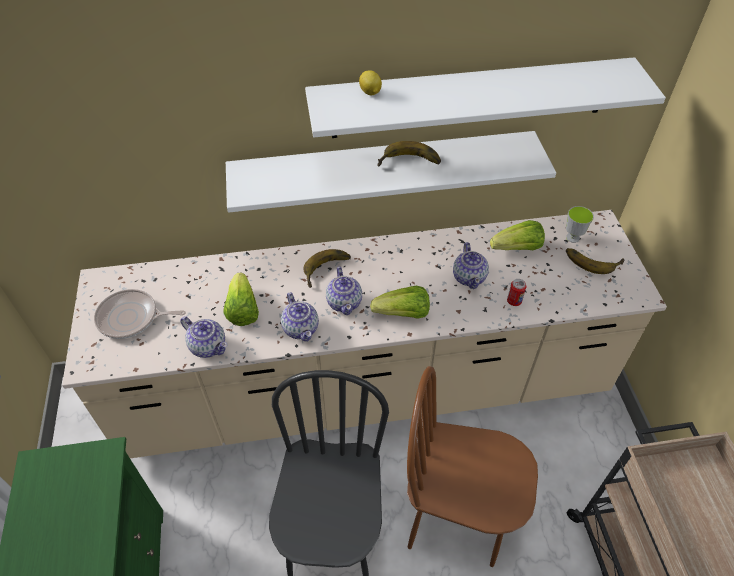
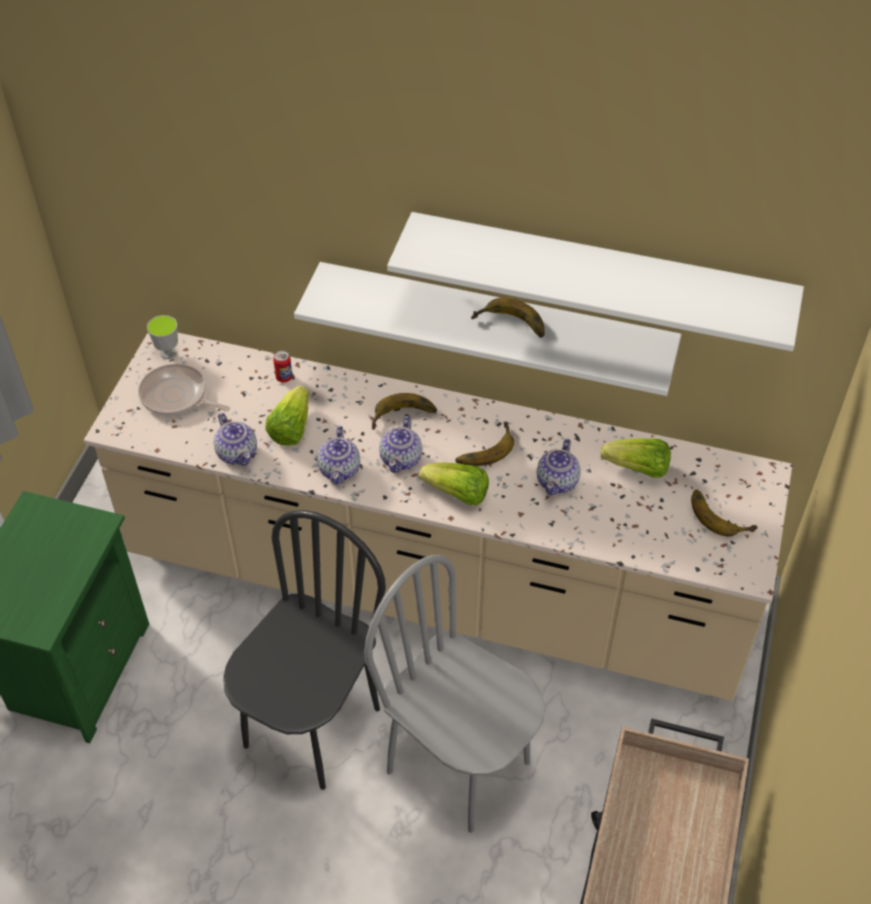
camera: 25 degrees right, 0 degrees up
lemon [359,70,382,95] -> none
brown chair [407,366,538,567] -> grey chair [364,555,545,833]
can [507,279,526,306] -> can moved to [273,351,293,383]
cup [566,206,594,243] -> cup moved to [147,315,178,359]
none -> banana [455,422,514,466]

